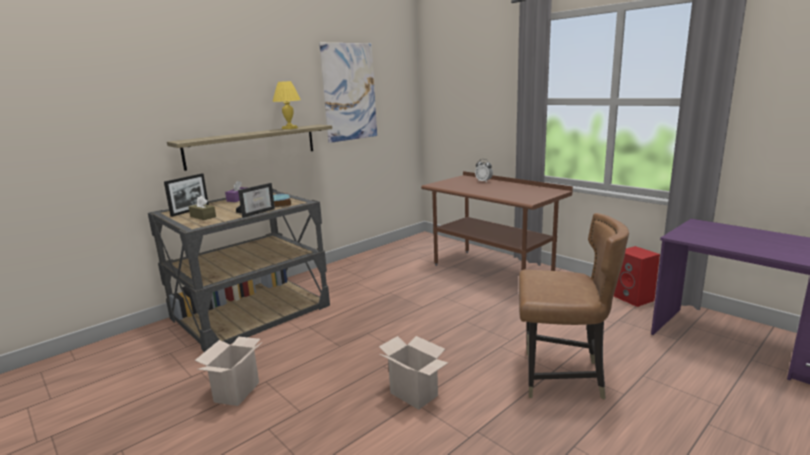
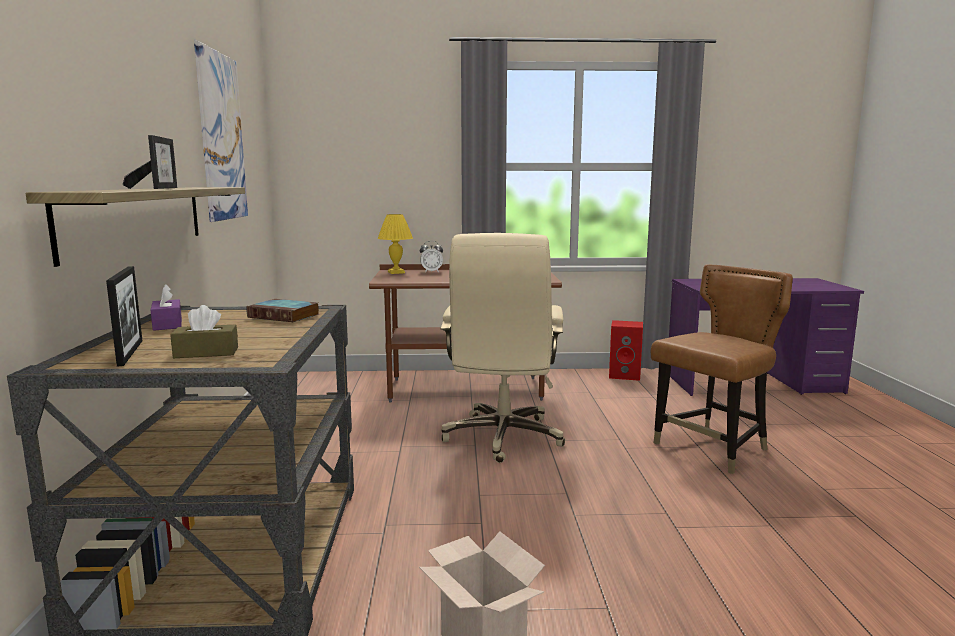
camera: 50 degrees left, 5 degrees down
picture frame [236,183,275,218] -> picture frame moved to [123,135,177,189]
yellow table lamp [272,81,301,129] -> yellow table lamp moved to [378,214,413,274]
cardboard box [379,336,448,410] -> none
none -> beige office chair [440,233,565,463]

